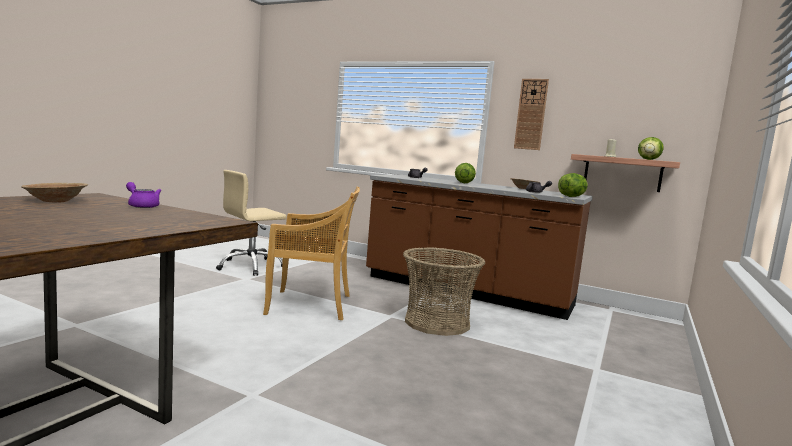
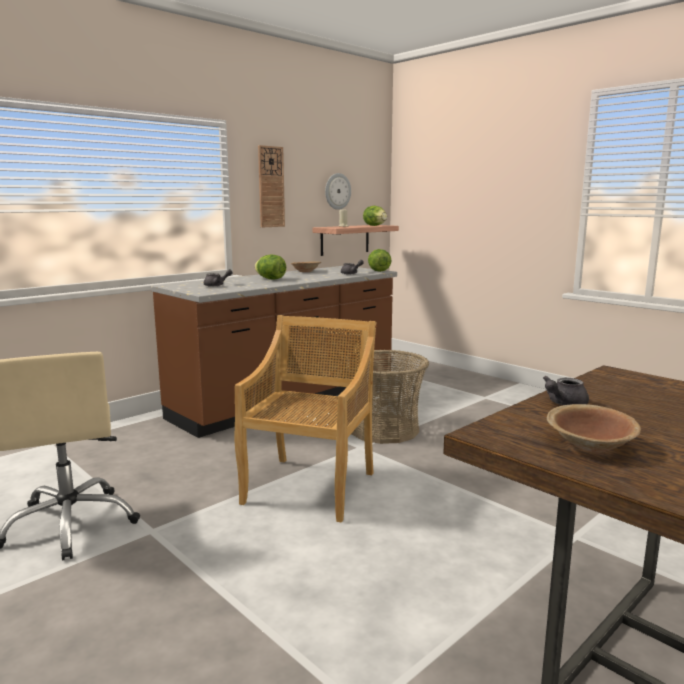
camera: 70 degrees left, 5 degrees up
purple teapot [126,182,161,208] -> grey teapot [543,376,589,405]
none -> wall clock [325,173,351,210]

